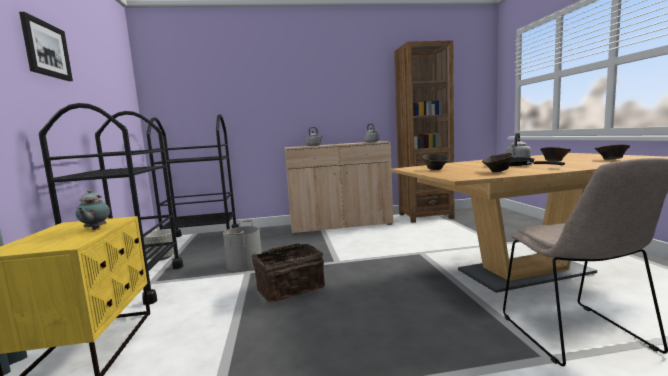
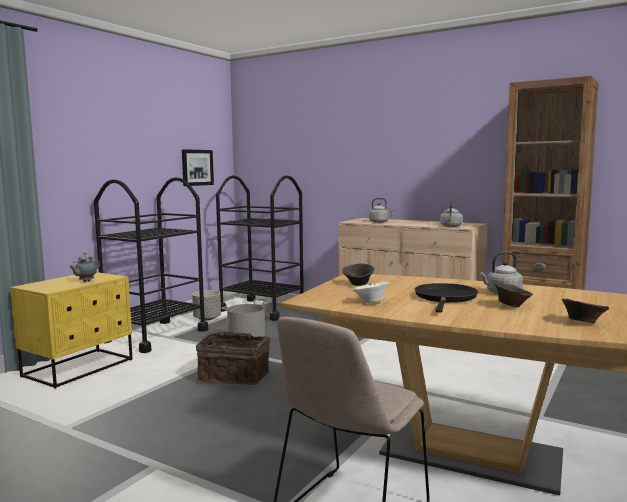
camera: 40 degrees right, 0 degrees up
picture [19,12,73,81] -> picture moved to [182,149,214,186]
brown bowl [482,153,513,172] -> white bowl [353,281,389,303]

